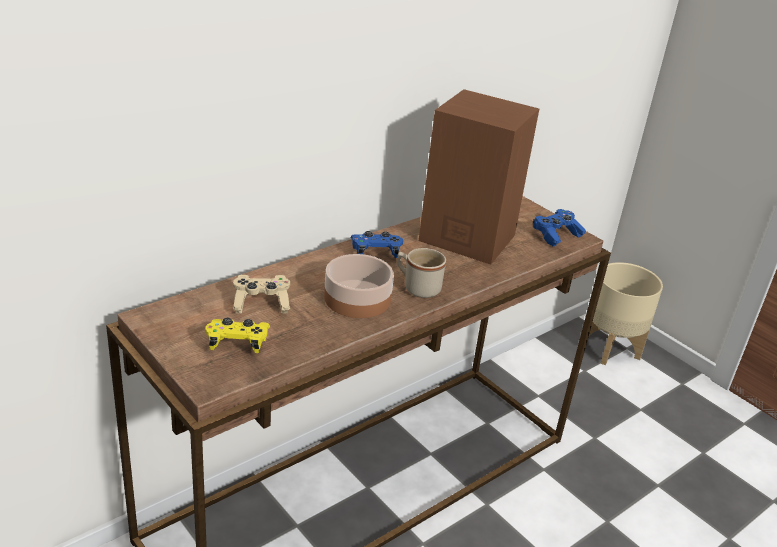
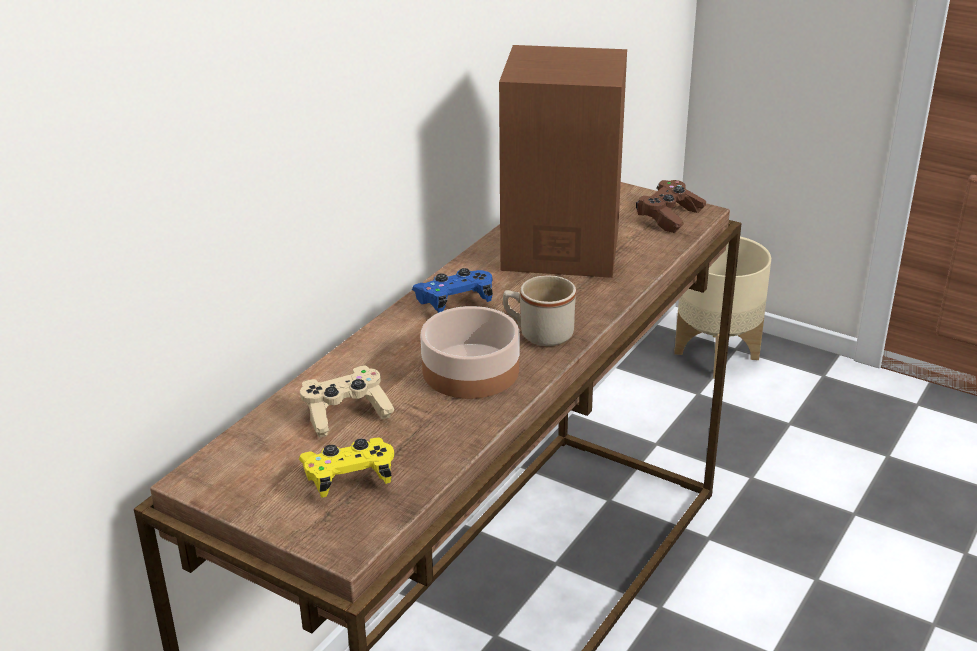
camera: 15 degrees left, 0 degrees up
blue game controller [533,209,586,246] -> brown game controller [636,180,706,233]

